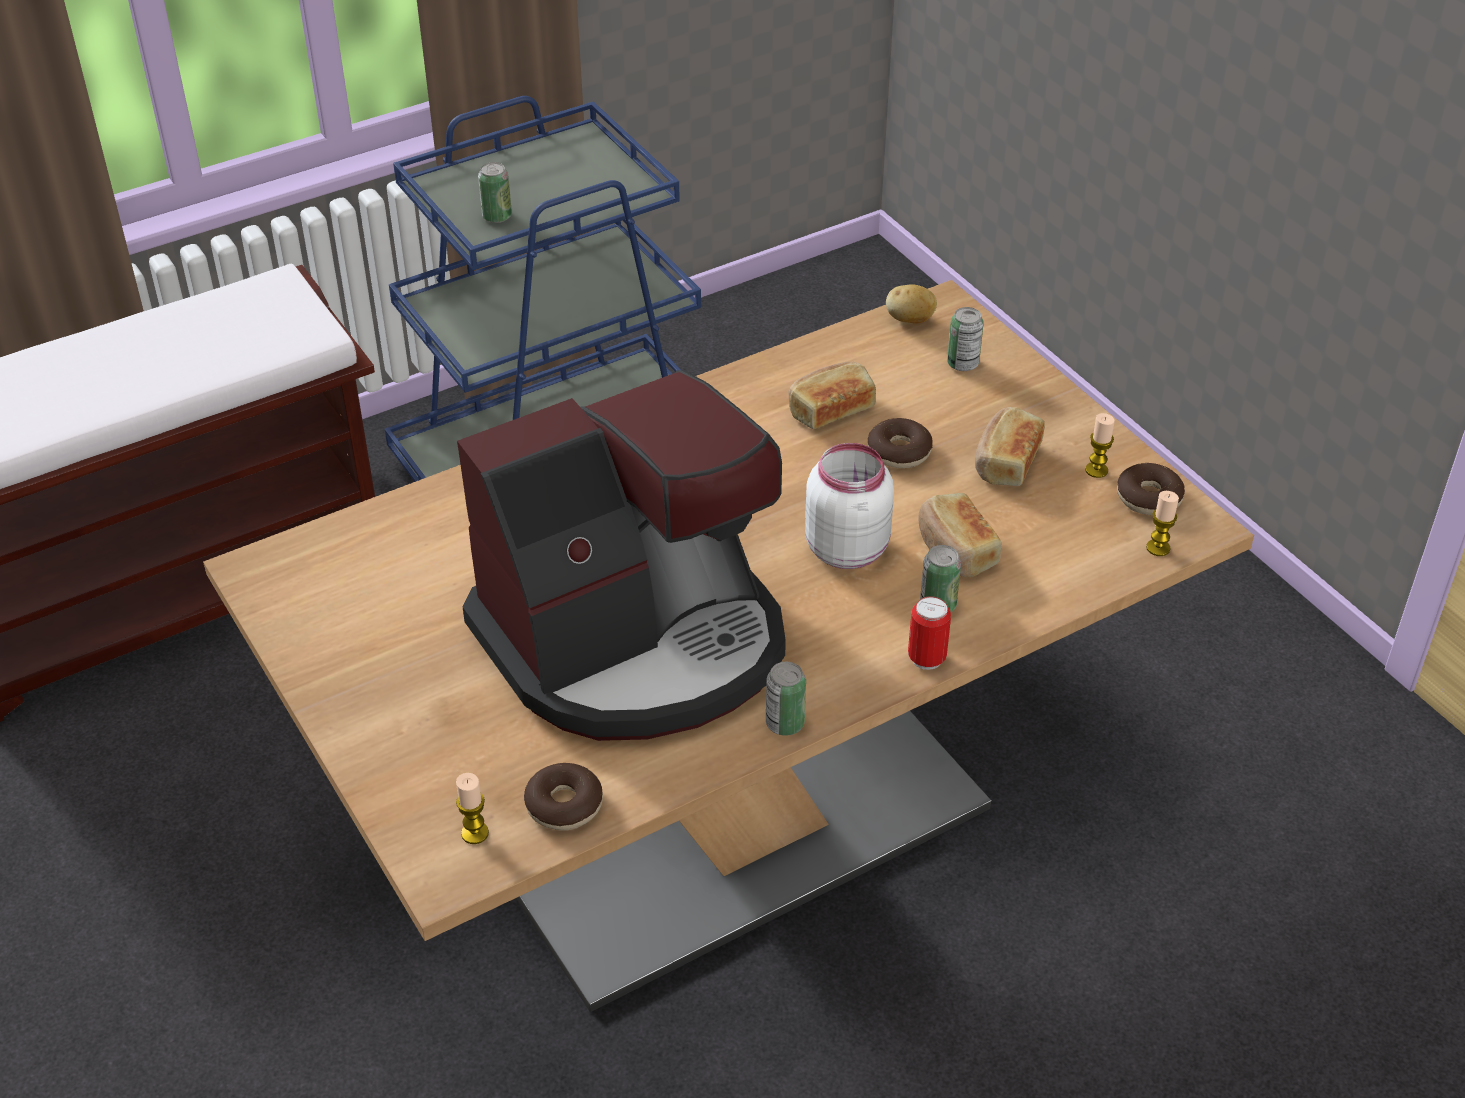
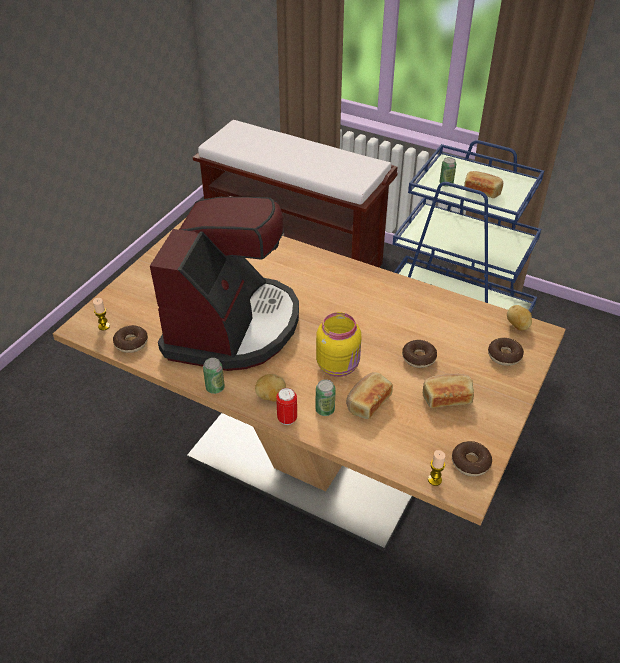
camera: 60 degrees right, 0 degrees up
coffee machine [457,370,786,741] -> coffee machine turned 105 degrees counterclockwise [150,197,299,371]
bread [789,362,876,429] -> bread moved to [464,171,503,198]
white jar [805,443,894,569] -> yellow jar [316,312,362,377]
can [947,307,984,371] -> donut [488,338,524,366]
candle [1085,413,1115,478] -> none
none -> potato [255,374,286,402]

